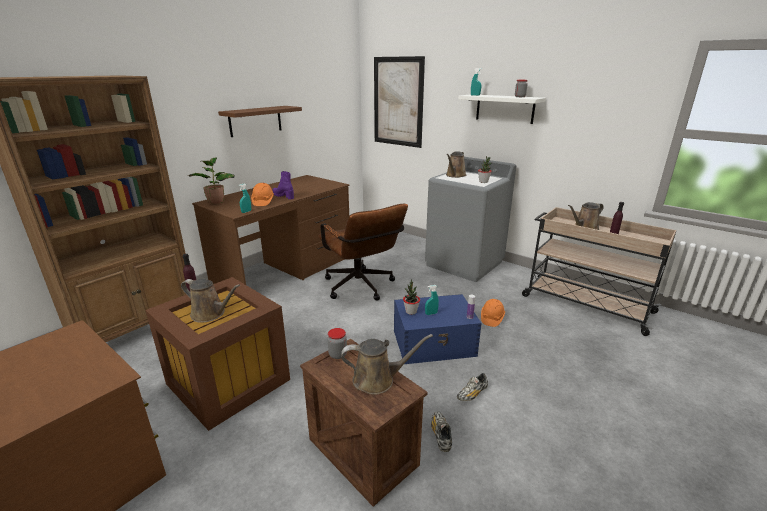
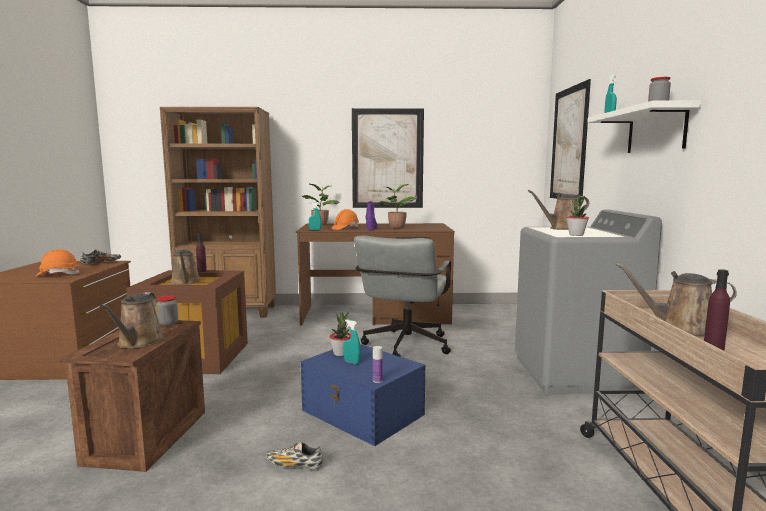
camera: 50 degrees right, 15 degrees down
brown shelf [218,106,302,137] -> picture [352,108,424,208]
brown office chair [318,204,408,300] -> grey office chair [354,236,451,357]
brown watering can [341,334,433,395] -> brown watering can turned 45 degrees clockwise [100,292,165,348]
shoe [431,412,452,452] -> shoe moved to [80,250,121,265]
orange hard hat [481,299,505,327] -> orange hard hat moved to [36,249,80,276]
none -> potted plant [378,184,416,229]

